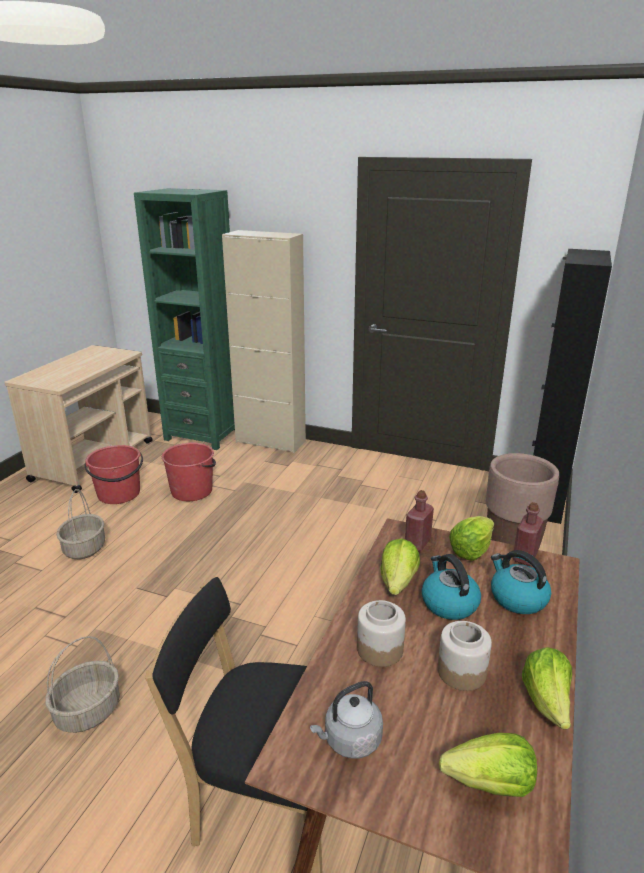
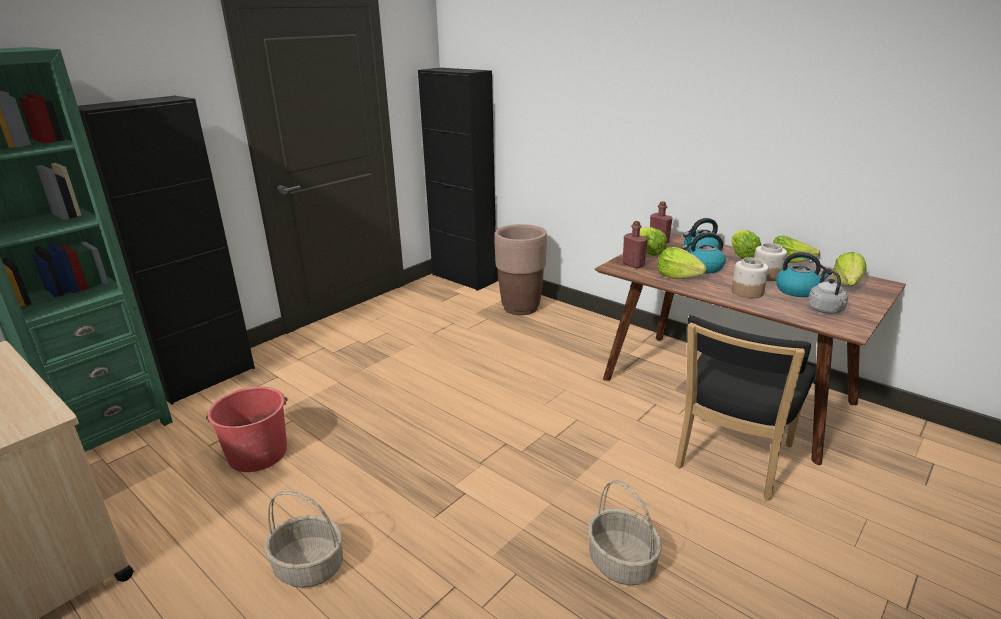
camera: 70 degrees left, 0 degrees up
red bucket [84,445,143,504] -> none
beige cabinet [222,230,306,453] -> black cabinet [78,96,255,405]
none -> lettuce [731,230,761,259]
none -> kettle [776,252,832,297]

